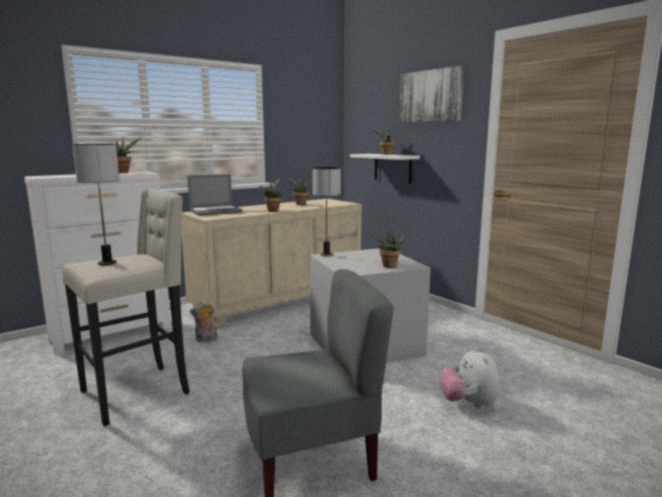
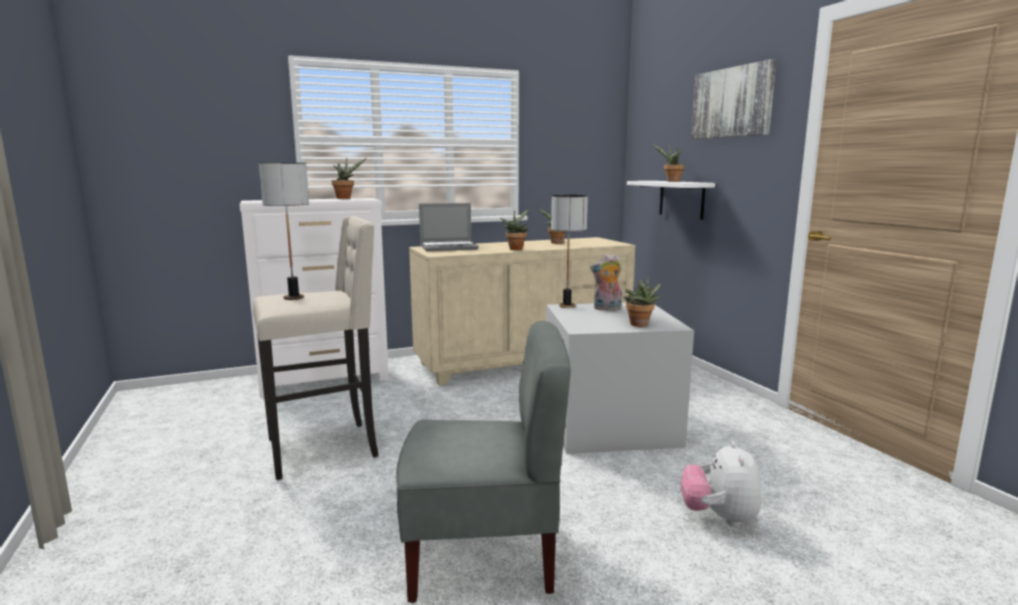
camera: 15 degrees right, 0 degrees up
plush toy [190,299,218,342] -> plush toy moved to [590,254,622,310]

